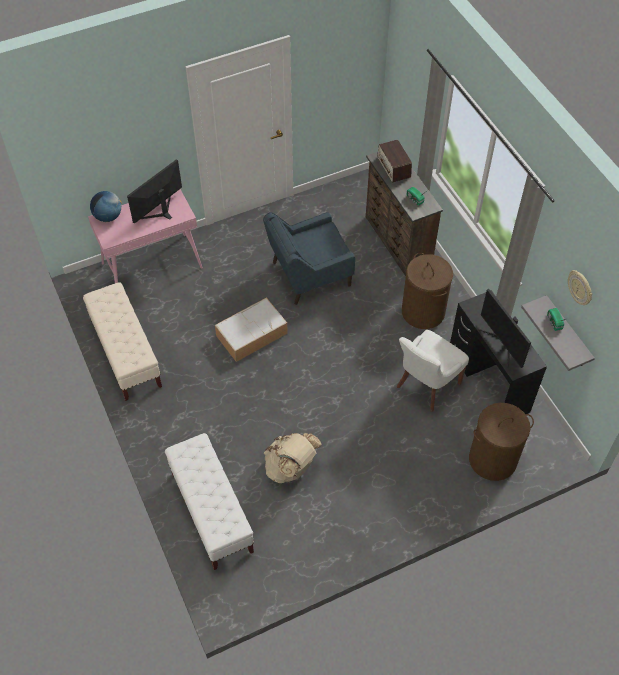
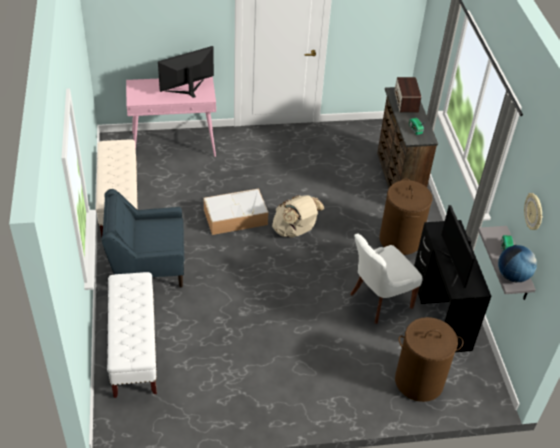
camera: 15 degrees right, 10 degrees down
globe [90,191,122,222] -> globe moved to [498,245,537,282]
blue armchair [263,212,355,305] -> blue armchair moved to [102,189,184,288]
beige backpack [264,433,322,483] -> beige backpack moved to [272,195,325,238]

